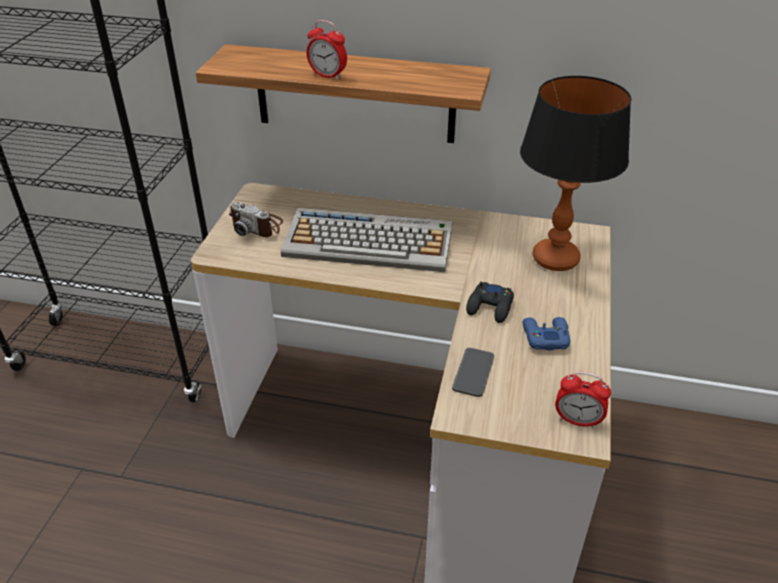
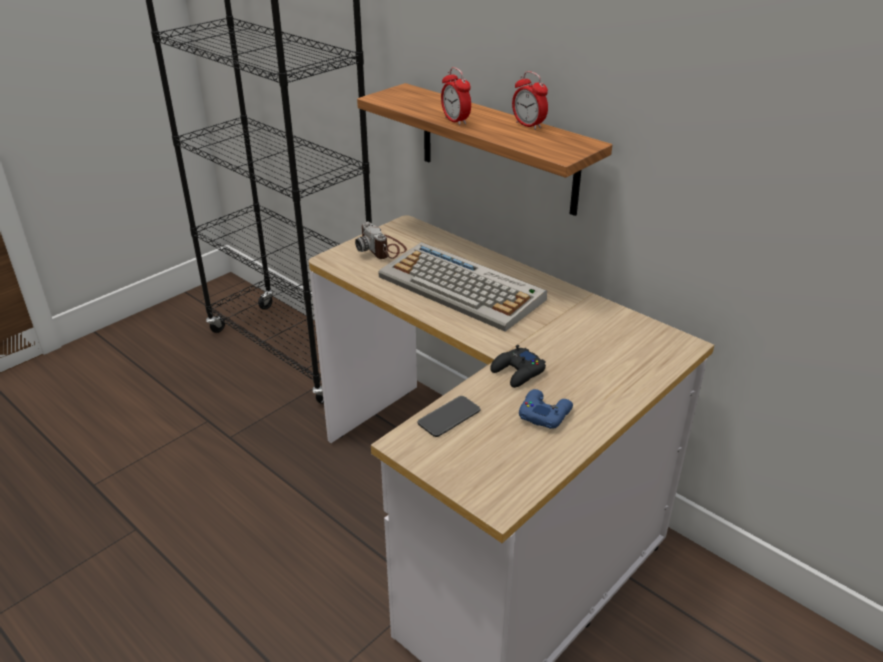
camera: 30 degrees right, 5 degrees down
table lamp [520,76,631,271] -> none
alarm clock [555,372,611,429] -> alarm clock moved to [512,71,548,130]

